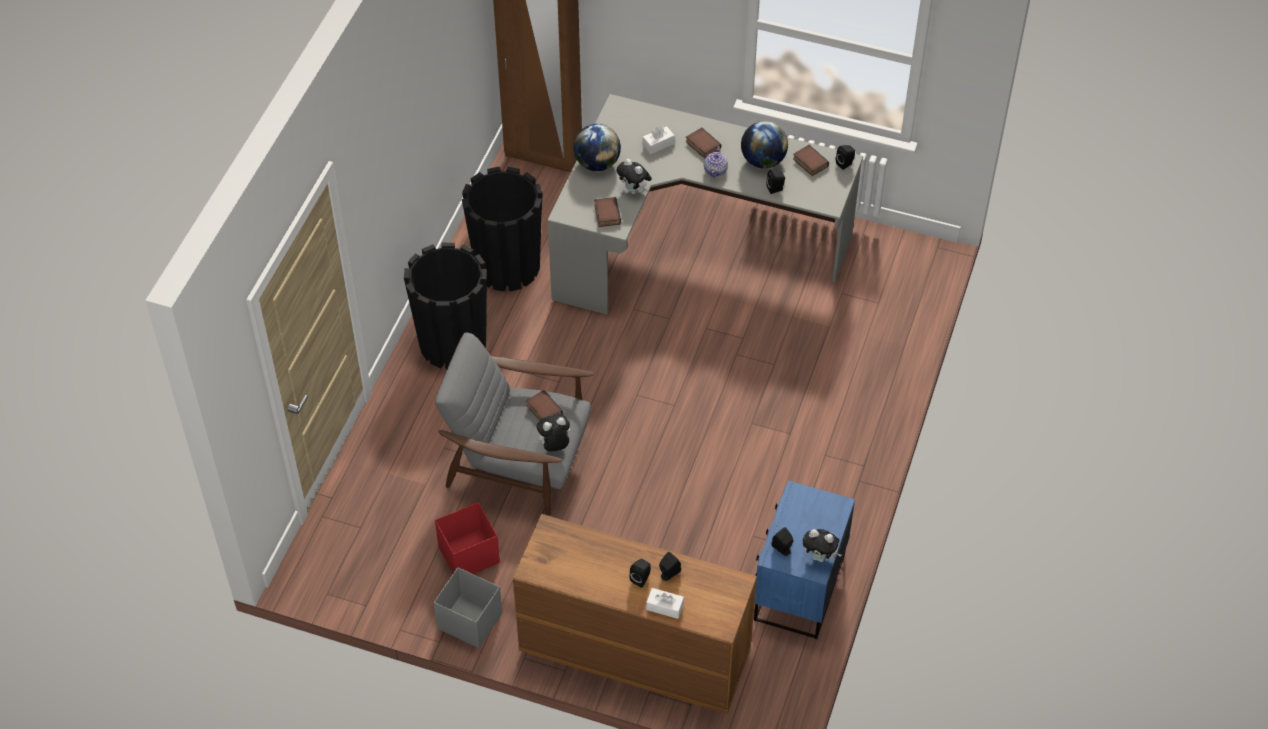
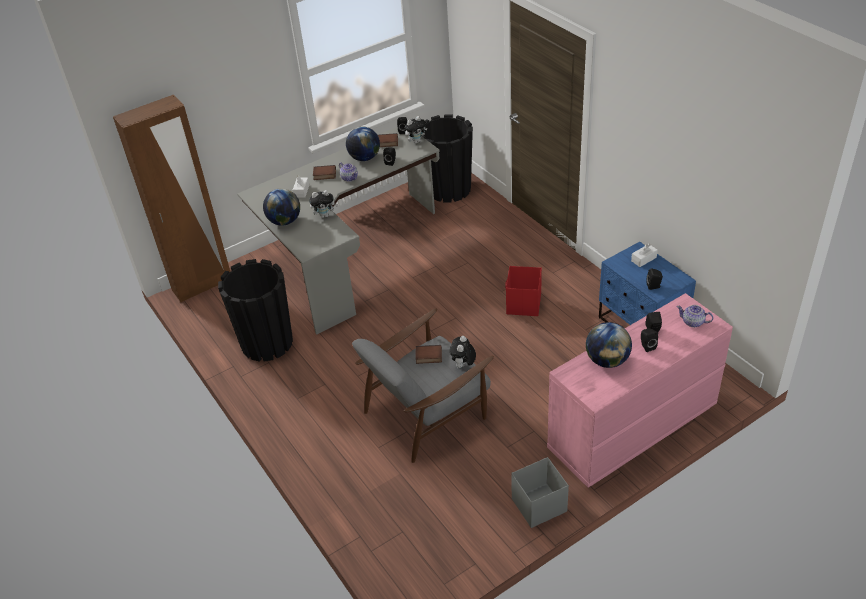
camera: 50 degrees left, 10 degrees down
black planter [404,243,487,369] -> black planter moved to [421,114,473,202]
red storage box [435,502,500,574] -> red storage box moved to [505,266,542,316]
brown dresser [513,514,757,714] -> pink dresser [547,293,733,487]
book [594,197,621,227] -> none
white tissue box [646,588,684,619] -> white tissue box moved to [631,244,658,267]
plush toy [803,529,841,562] -> plush toy moved to [405,116,427,144]
none -> globe [586,322,632,368]
none -> teapot [677,305,713,327]

